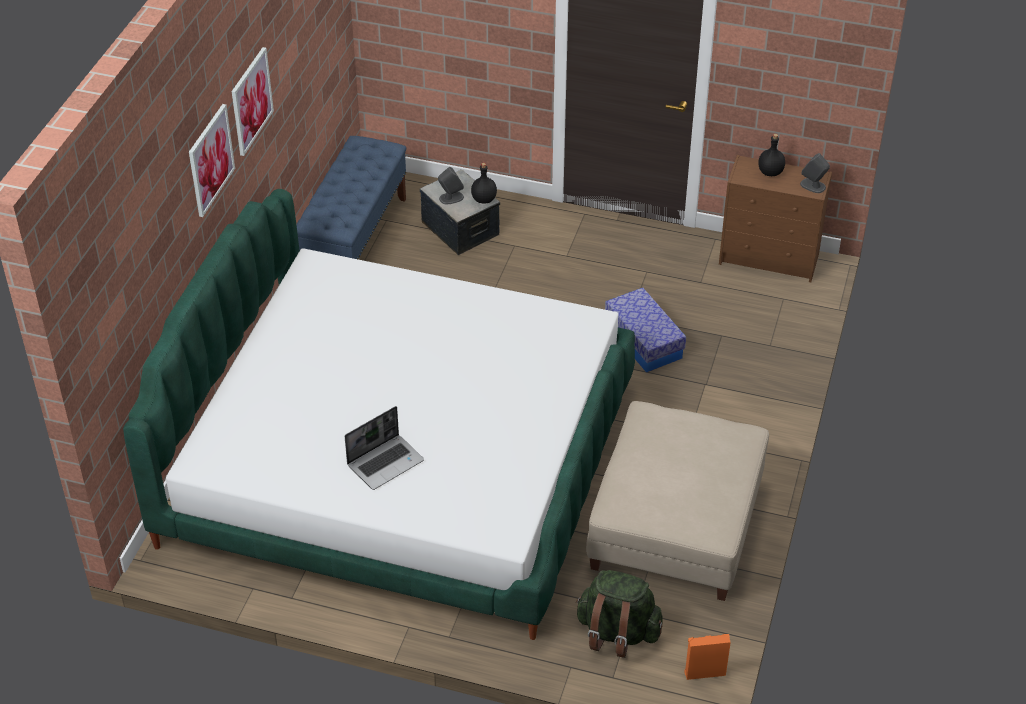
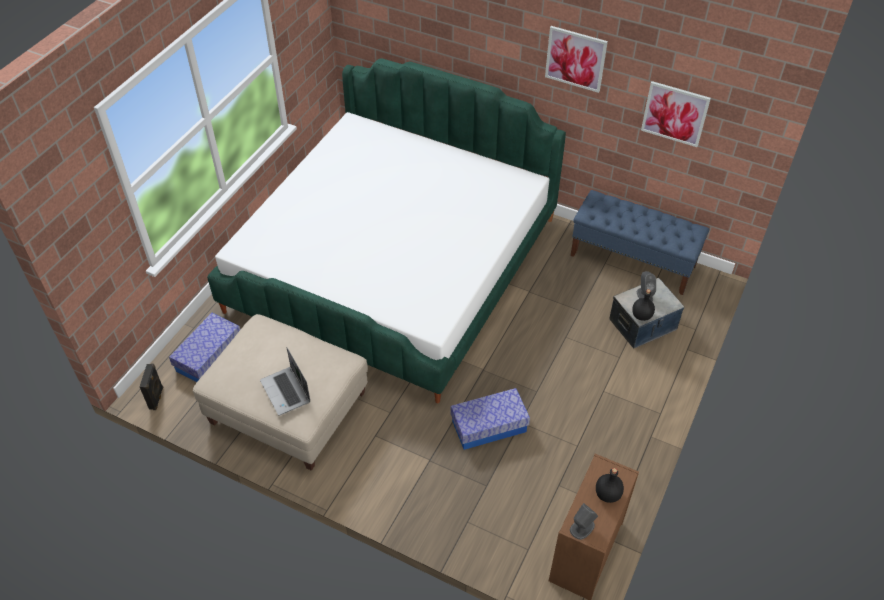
camera: 100 degrees right, 5 degrees up
picture [189,104,235,217] -> picture moved to [641,81,711,147]
laptop [345,406,424,490] -> laptop moved to [260,348,310,415]
green backpack [576,570,663,658] -> storage box [169,313,241,382]
orange speaker [684,634,731,680] -> black speaker [140,364,163,410]

